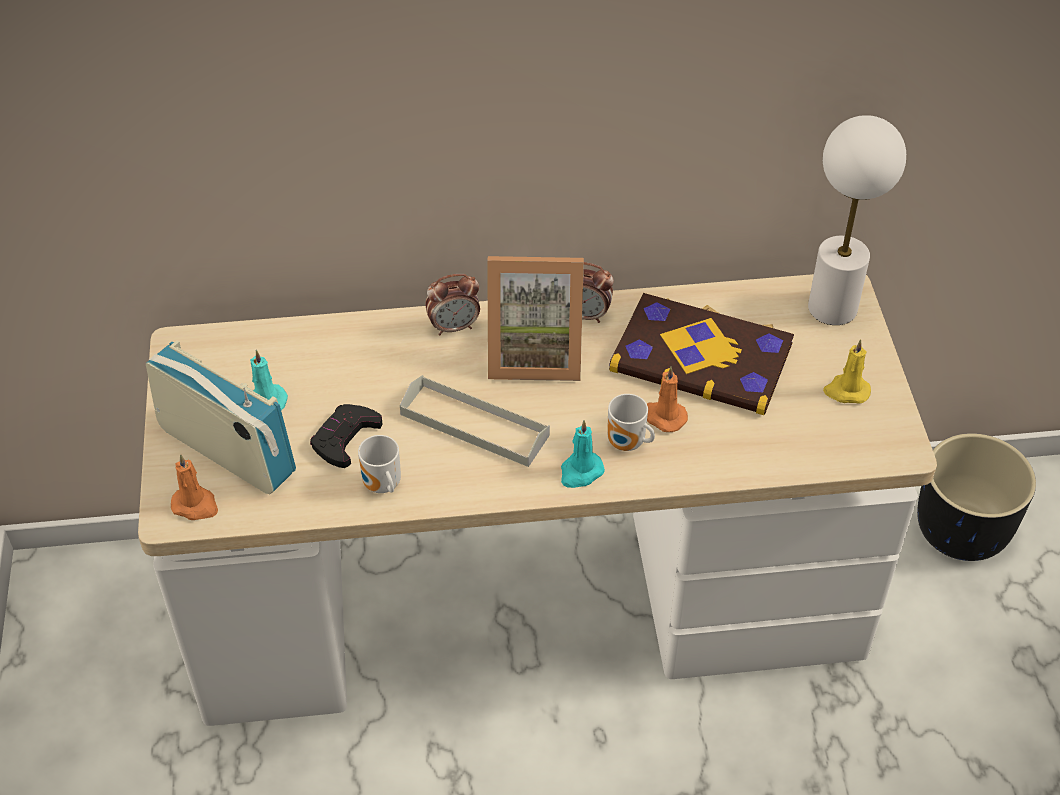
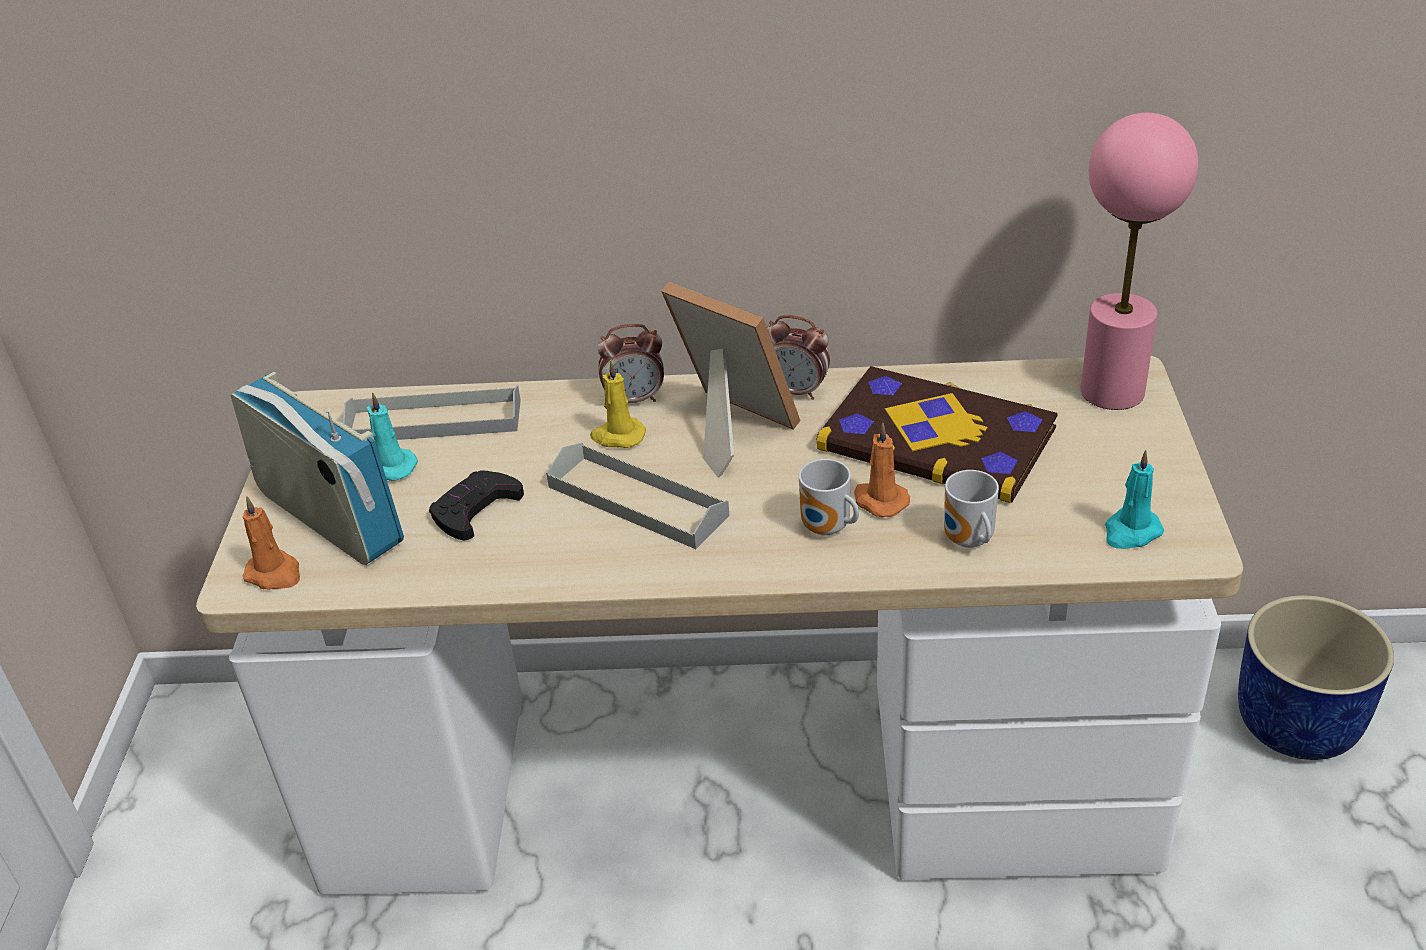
camera: 10 degrees right, 10 degrees down
mug [358,435,401,493] -> mug moved to [944,470,999,548]
picture frame [487,256,584,381] -> picture frame turned 150 degrees counterclockwise [661,282,801,477]
turquoise candle [561,420,605,488] -> turquoise candle moved to [1105,450,1164,549]
white table lamp [808,115,906,325] -> pink table lamp [1081,113,1198,410]
yellow candle [823,339,871,404] -> yellow candle moved to [590,360,646,448]
black planter [917,433,1036,561] -> blue planter [1238,595,1394,760]
none -> grey tray [343,386,521,440]

